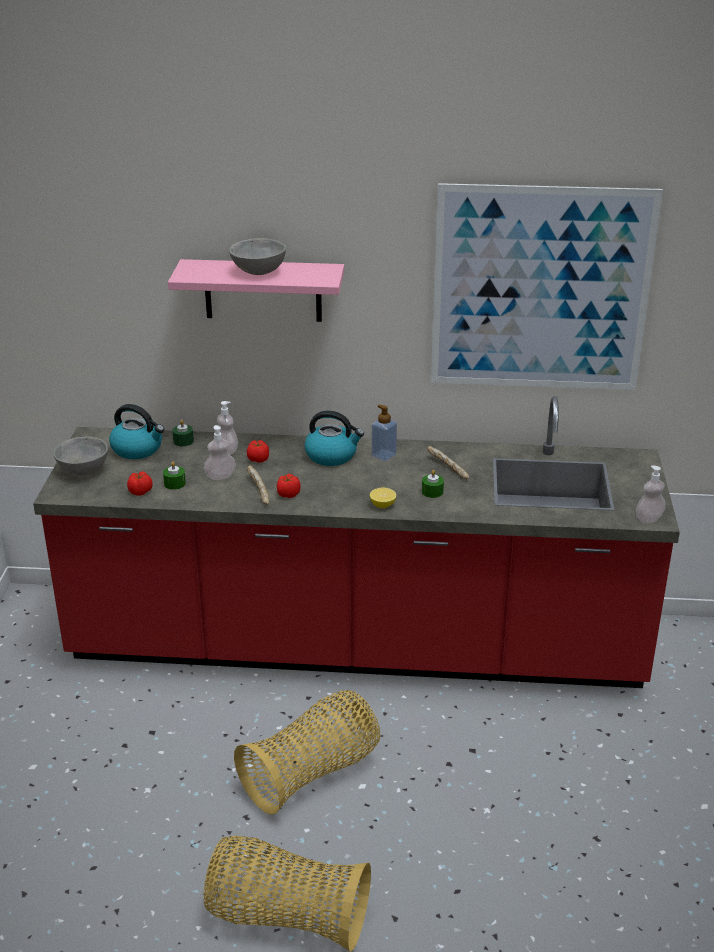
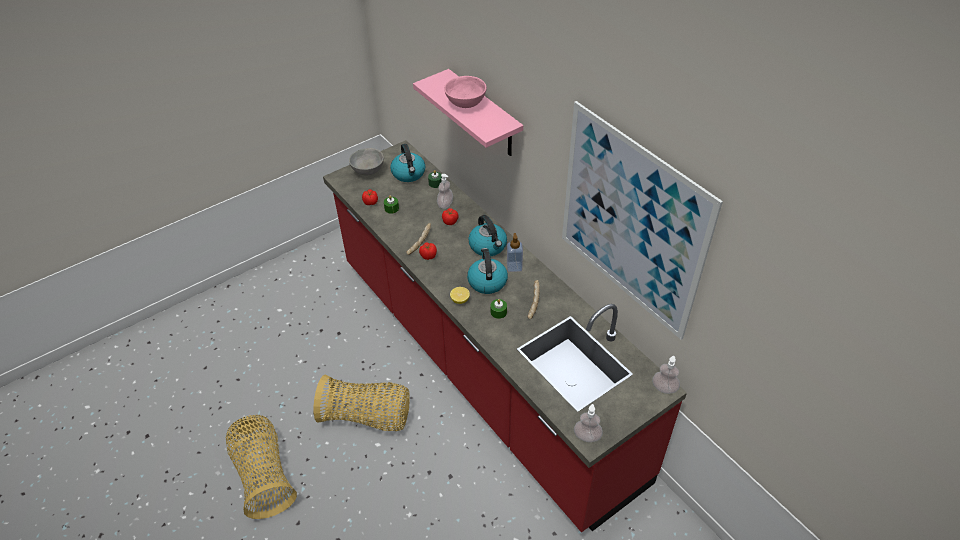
camera: 50 degrees right, 15 degrees up
soap dispenser [204,425,236,480] -> soap dispenser moved to [652,356,680,394]
grey bowl [229,238,286,275] -> pink bowl [444,76,487,108]
none -> kettle [467,248,508,294]

